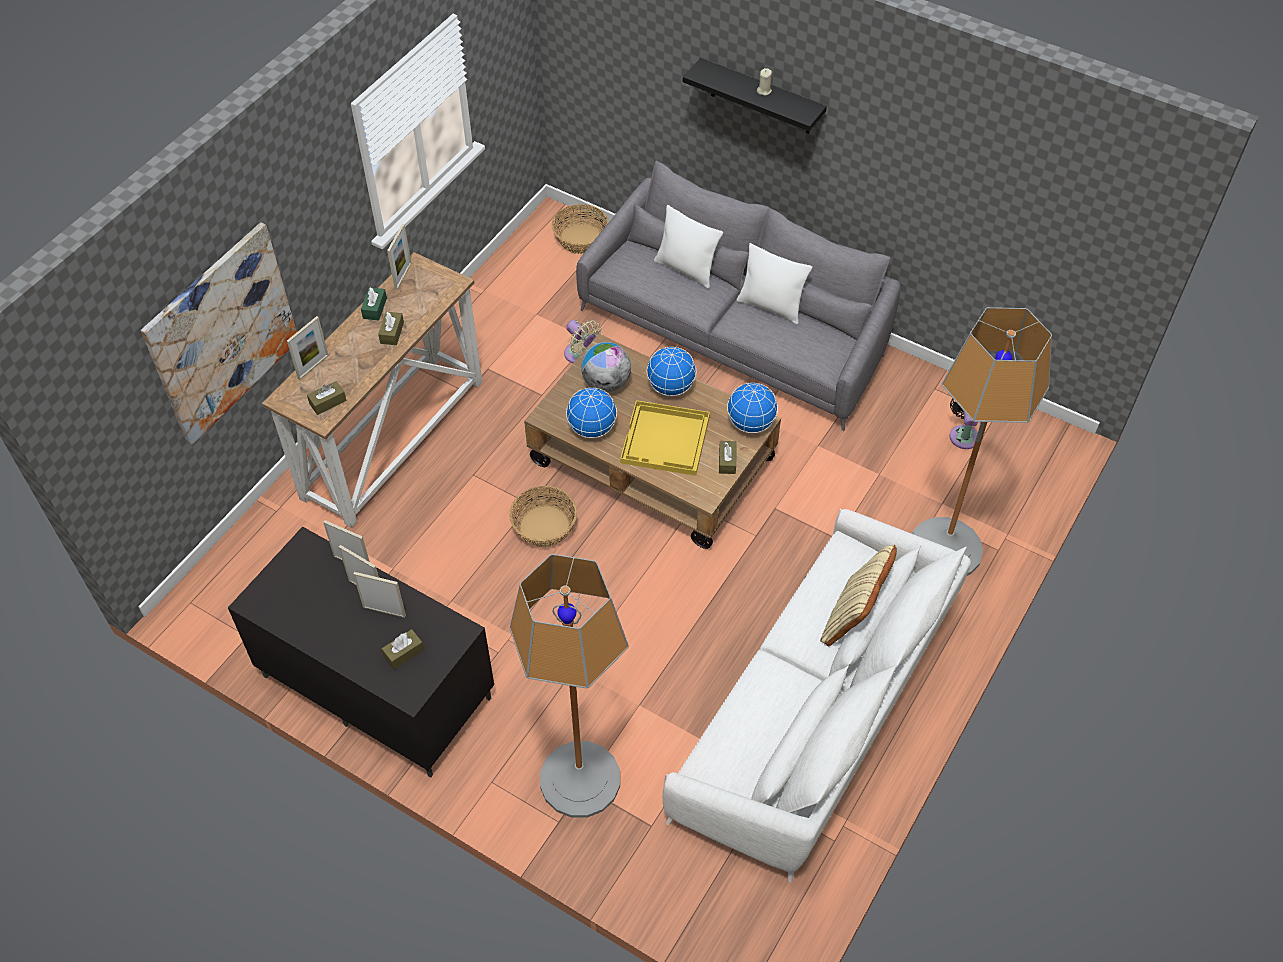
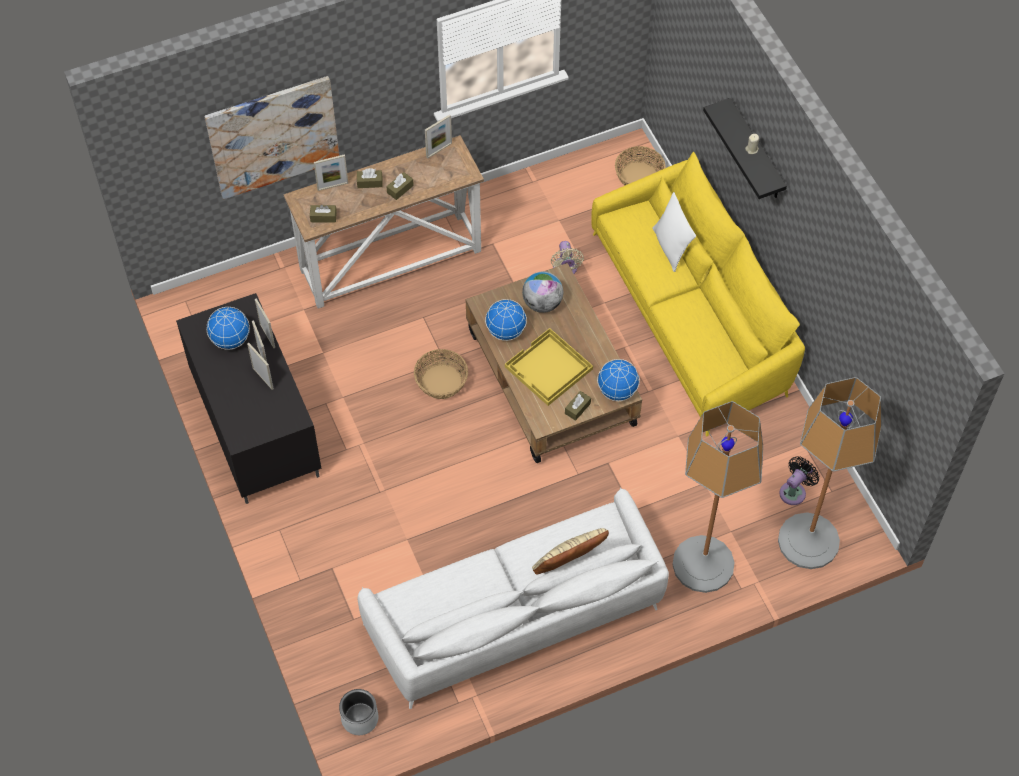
camera: 35 degrees right, 5 degrees up
green tissue box [361,287,387,321] -> none
brown tissue box [382,629,424,669] -> brown tissue box moved to [357,168,383,188]
floor lamp [509,554,629,818] -> floor lamp moved to [778,377,882,569]
grey sofa [576,160,900,431] -> yellow sofa [591,151,805,437]
globe [647,347,696,396] -> globe moved to [207,307,250,350]
white pillow [736,243,813,324] -> none
none -> grey planter [339,689,379,735]

